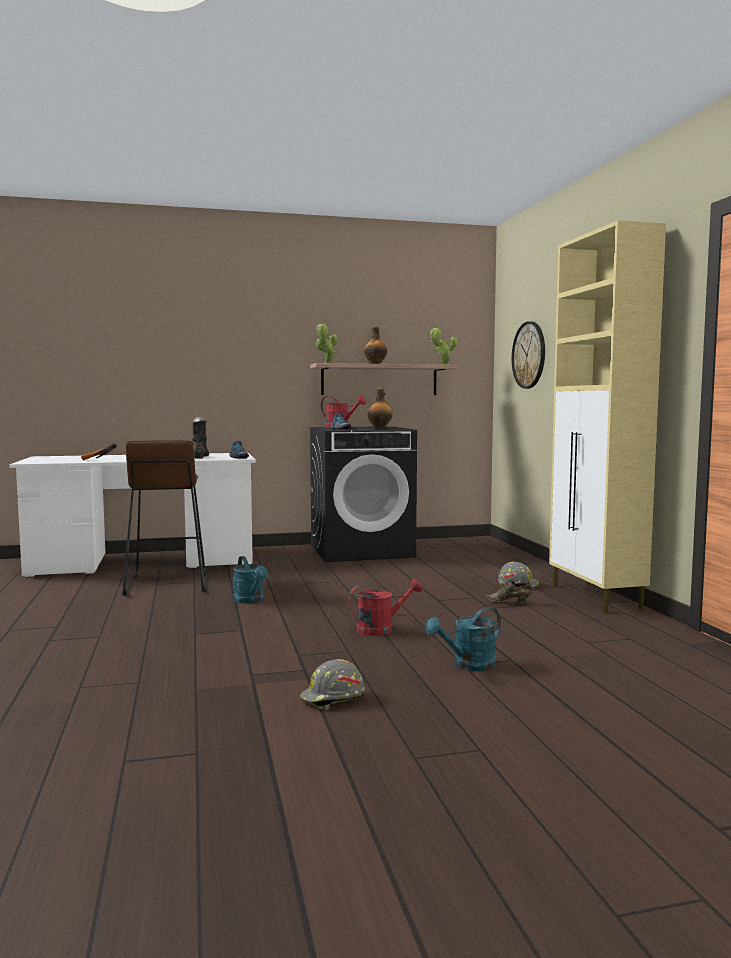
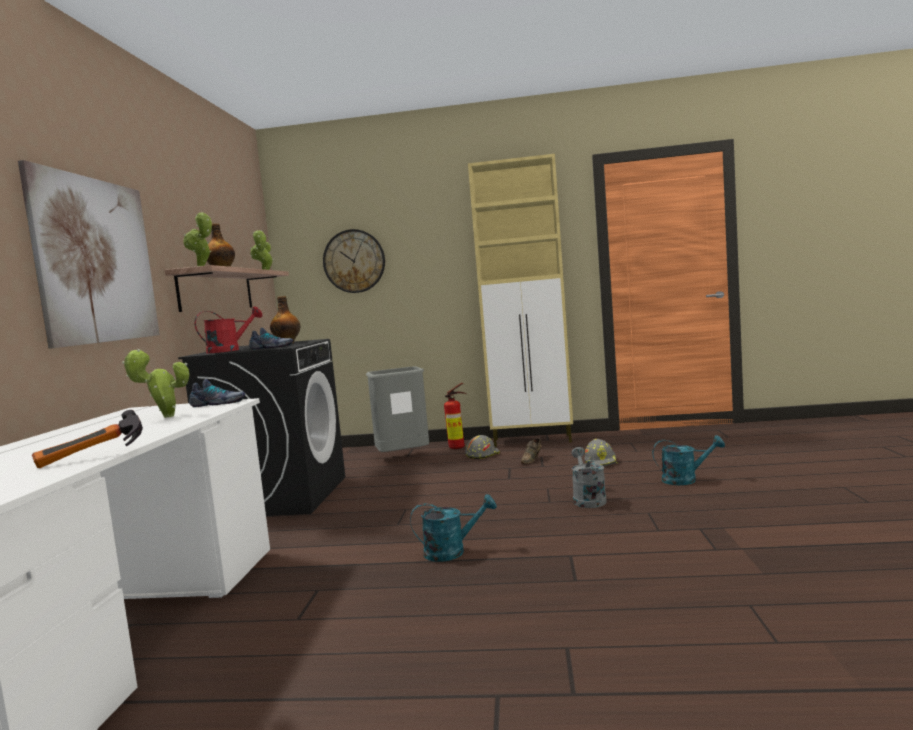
camera: 70 degrees left, 0 degrees up
brown stool [123,440,207,596] -> none
black boot [192,416,209,459] -> potted plant [122,349,189,417]
grey hard hat [300,659,365,710] -> grey hard hat moved to [584,439,618,466]
red watering can [348,579,422,636] -> grey watering can [571,447,607,508]
turquoise watering can [425,607,501,671] -> turquoise watering can turned 75 degrees counterclockwise [652,435,725,485]
none -> picture [18,160,160,349]
none -> grey trash can [366,366,429,452]
none -> fire extinguisher [444,383,466,449]

